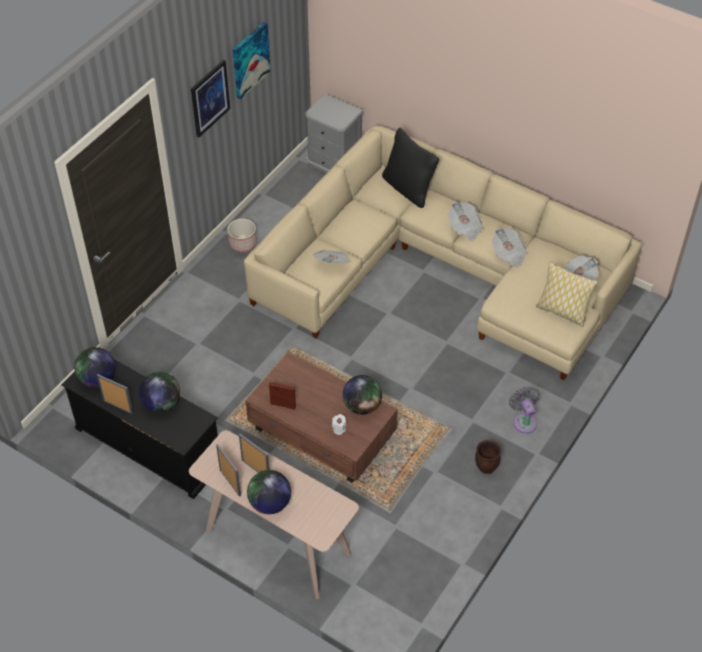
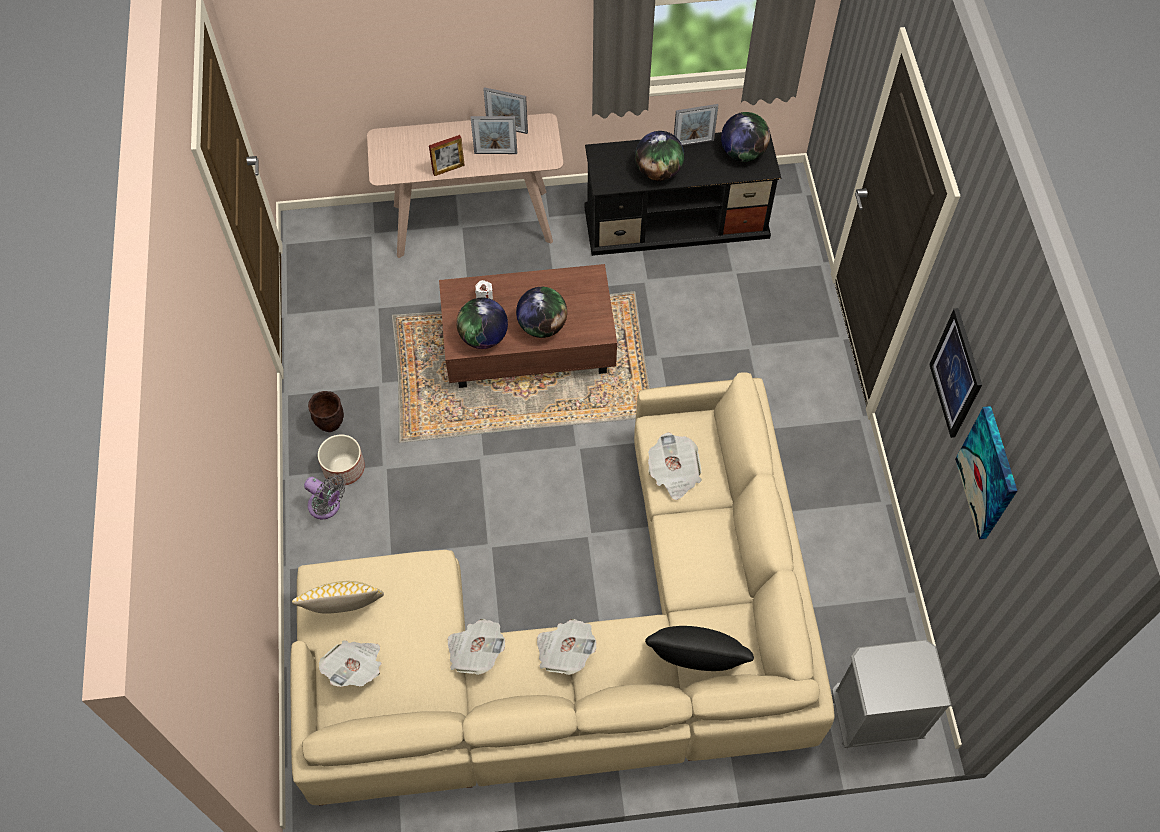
camera: 140 degrees right, 10 degrees up
planter [227,219,257,252] -> planter moved to [318,434,365,486]
globe [247,470,291,514] -> globe moved to [516,287,567,338]
picture frame [269,382,296,410] -> picture frame moved to [429,135,465,176]

